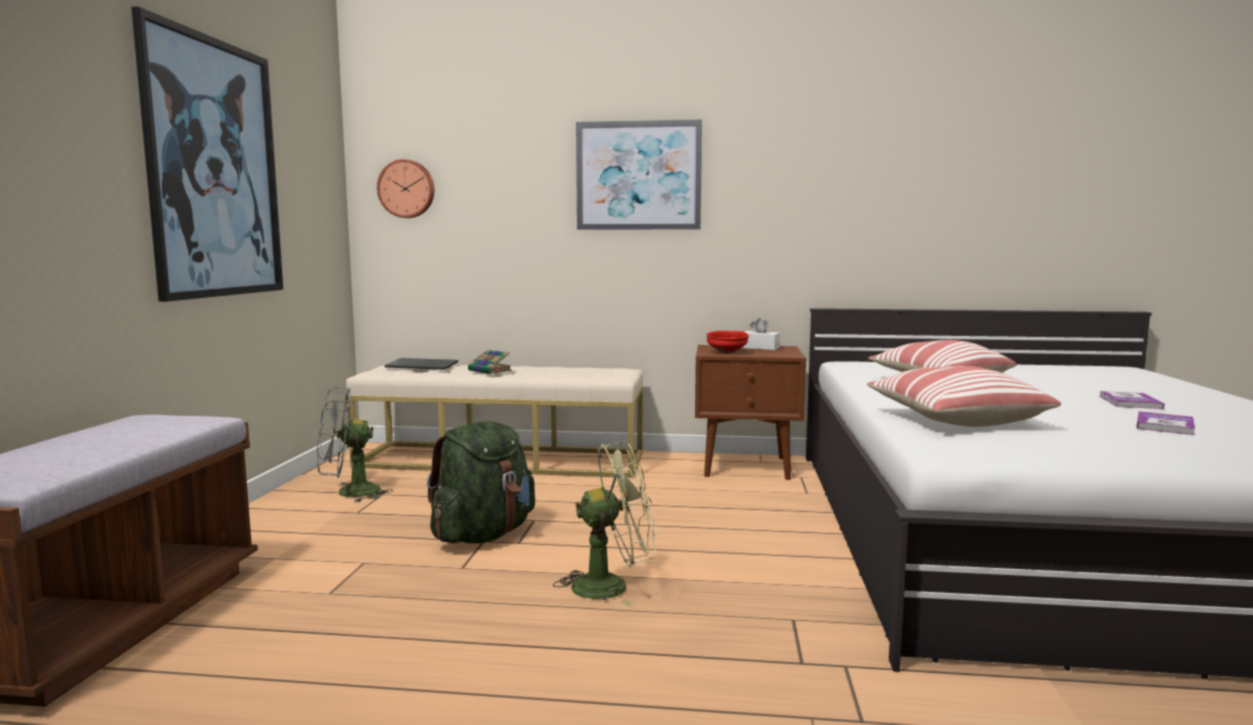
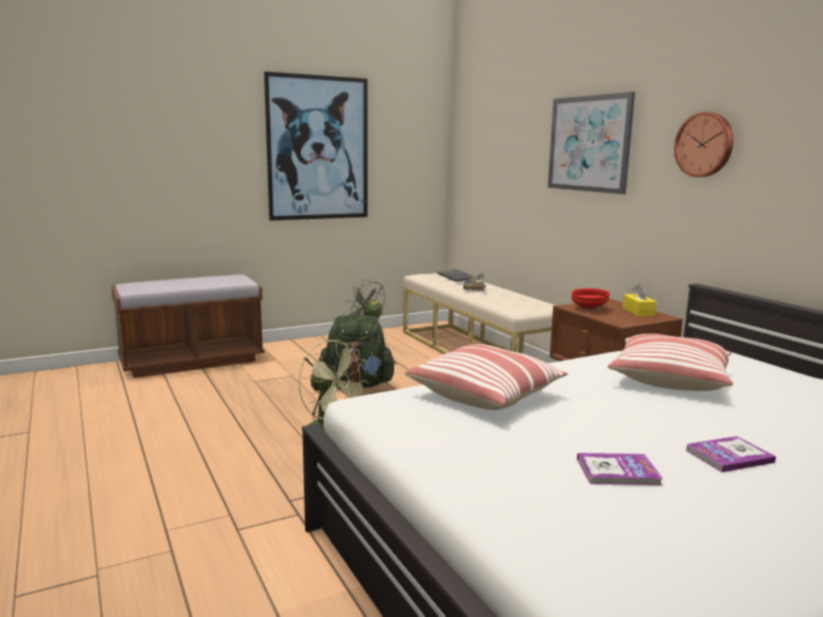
camera: 55 degrees right, 5 degrees up
wall clock [377,159,434,218] -> wall clock moved to [674,112,733,177]
white tissue box [742,318,780,350] -> yellow tissue box [623,284,657,317]

